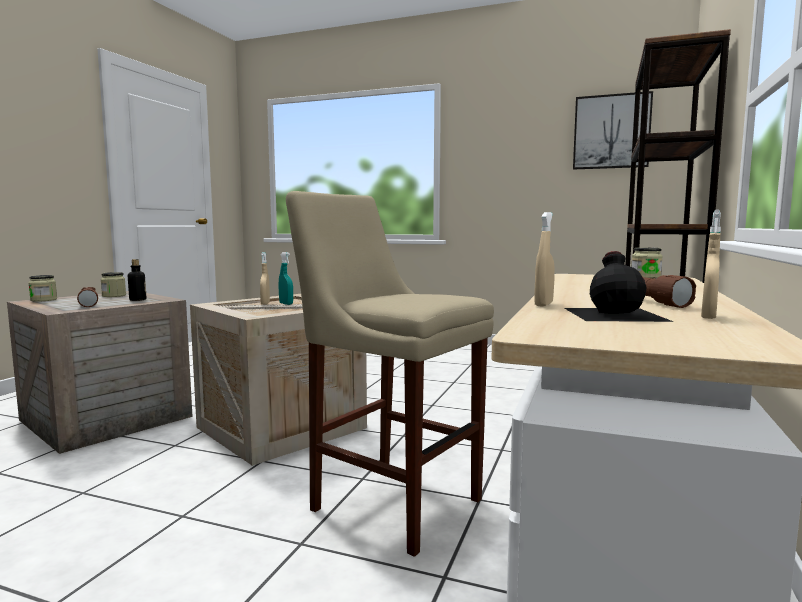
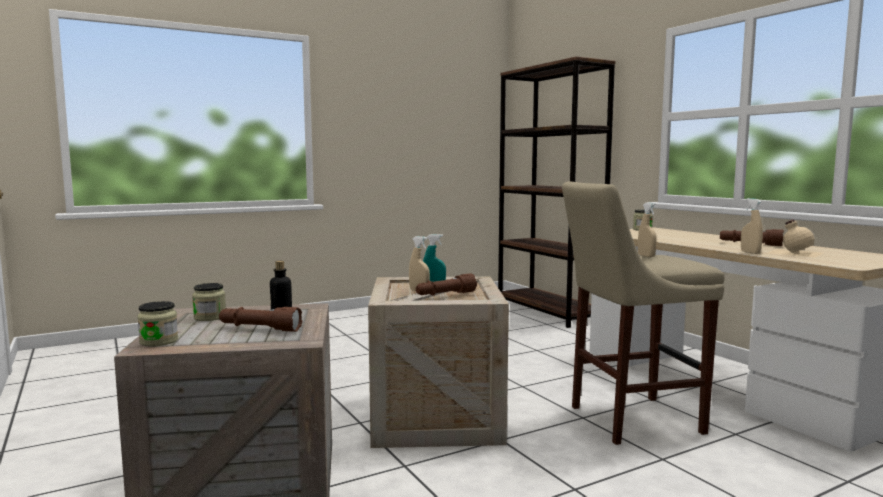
camera: 50 degrees left, 0 degrees up
black bottle [565,251,674,322] -> beige bottle [768,220,823,258]
picture [573,91,653,170] -> none
beige spray bottle [701,210,721,319] -> beige spray bottle moved to [638,203,657,257]
none -> brown flashlight [416,273,477,296]

